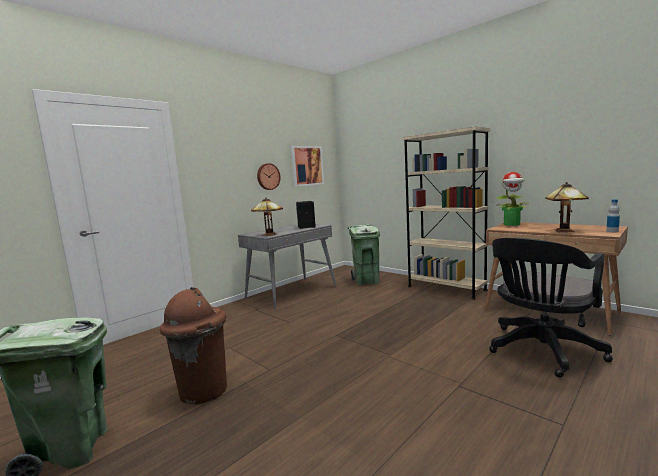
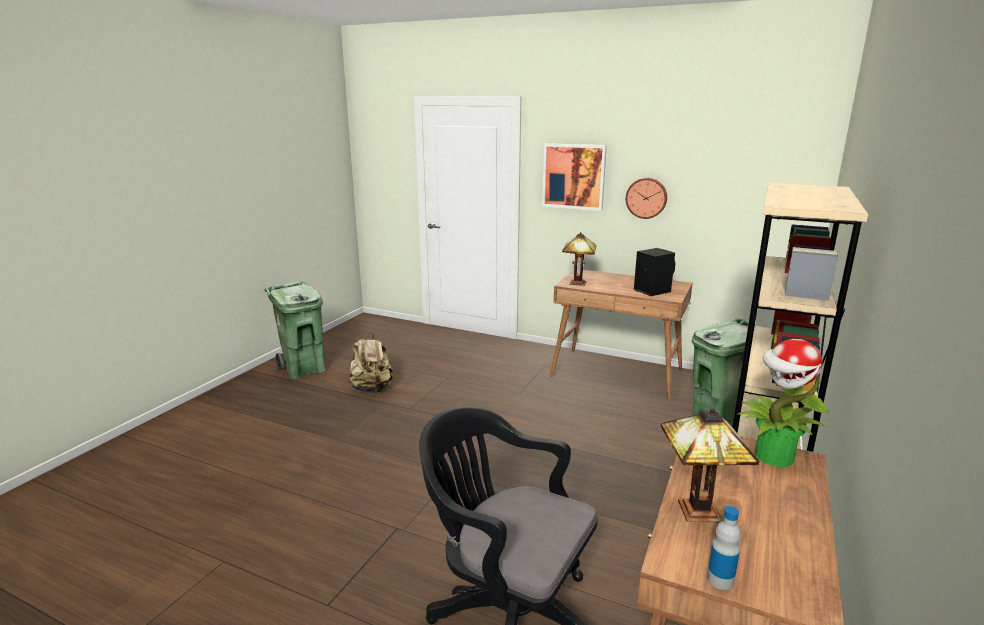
camera: 70 degrees right, 10 degrees up
brown trash can [160,287,227,405] -> beige backpack [347,332,393,392]
grey desk [238,224,337,310] -> brown desk [550,269,693,400]
picture [291,146,324,187] -> picture moved to [542,143,607,211]

